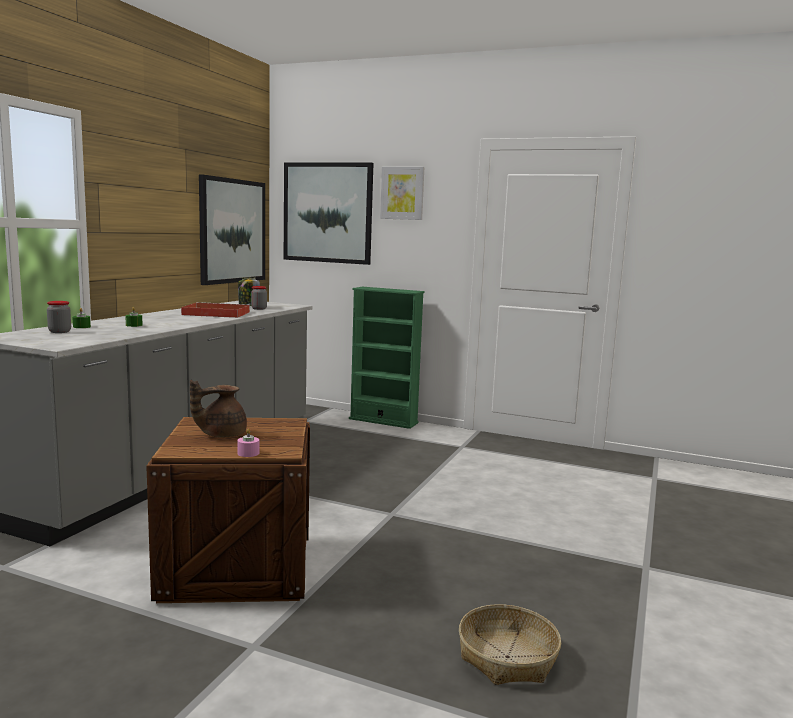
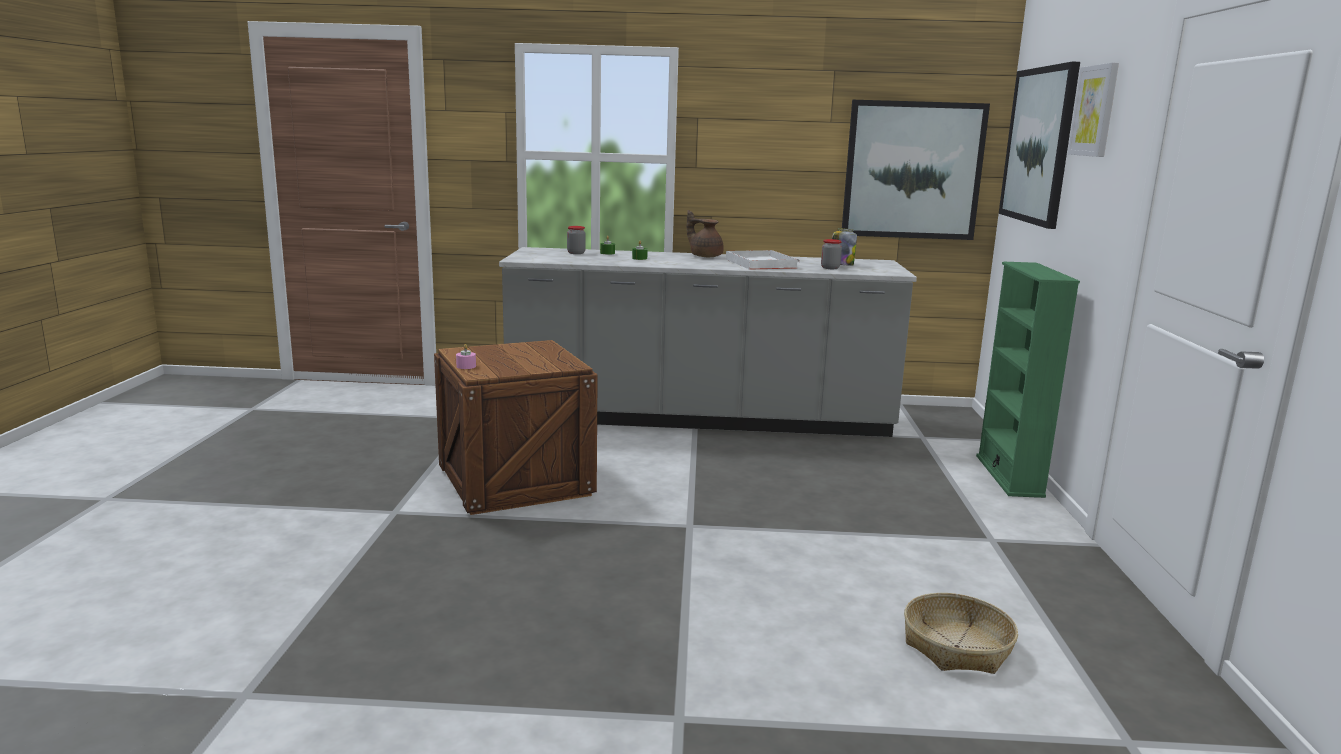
camera: 70 degrees right, 5 degrees up
red tray [181,302,250,318] -> white tray [726,250,800,270]
brown teapot [190,380,247,437] -> brown teapot moved to [687,210,724,257]
basket [459,604,561,685] -> basket moved to [904,593,1018,674]

